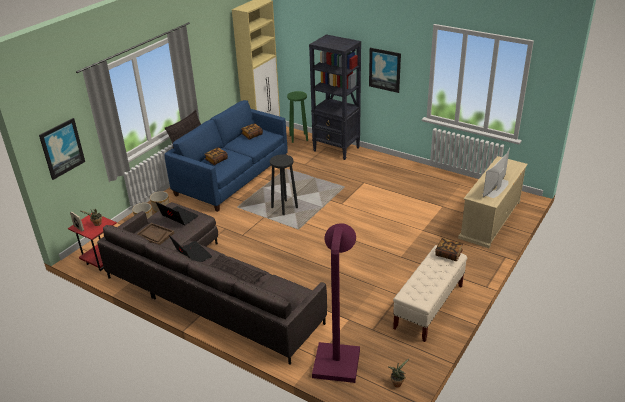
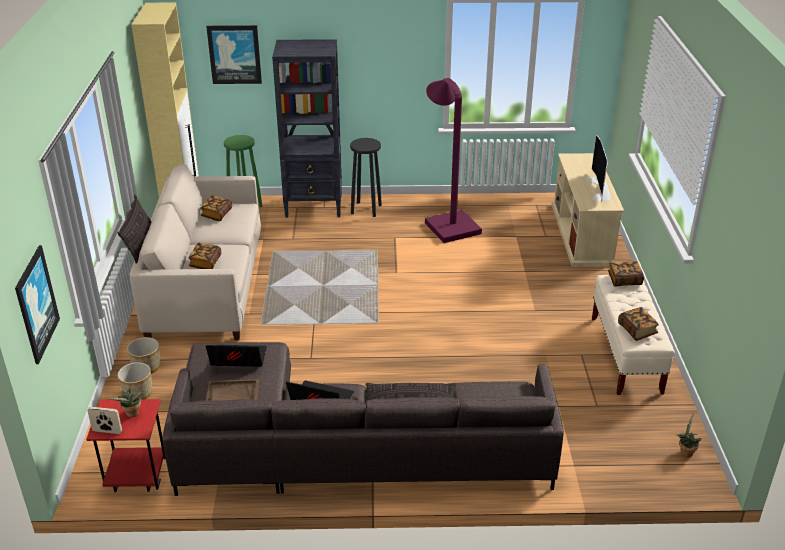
camera: 35 degrees left, 0 degrees up
blue sofa [164,100,288,212] -> beige sofa [129,164,261,340]
black stool [270,154,298,215] -> black stool moved to [350,138,382,217]
purple floor lamp [312,223,360,383] -> purple floor lamp moved to [425,78,482,243]
picture [369,48,401,93] -> picture moved to [206,25,262,84]
none -> book [618,307,659,341]

